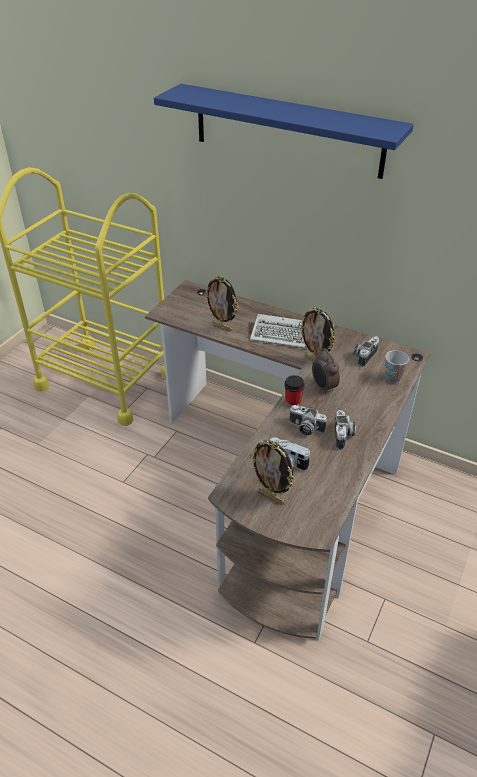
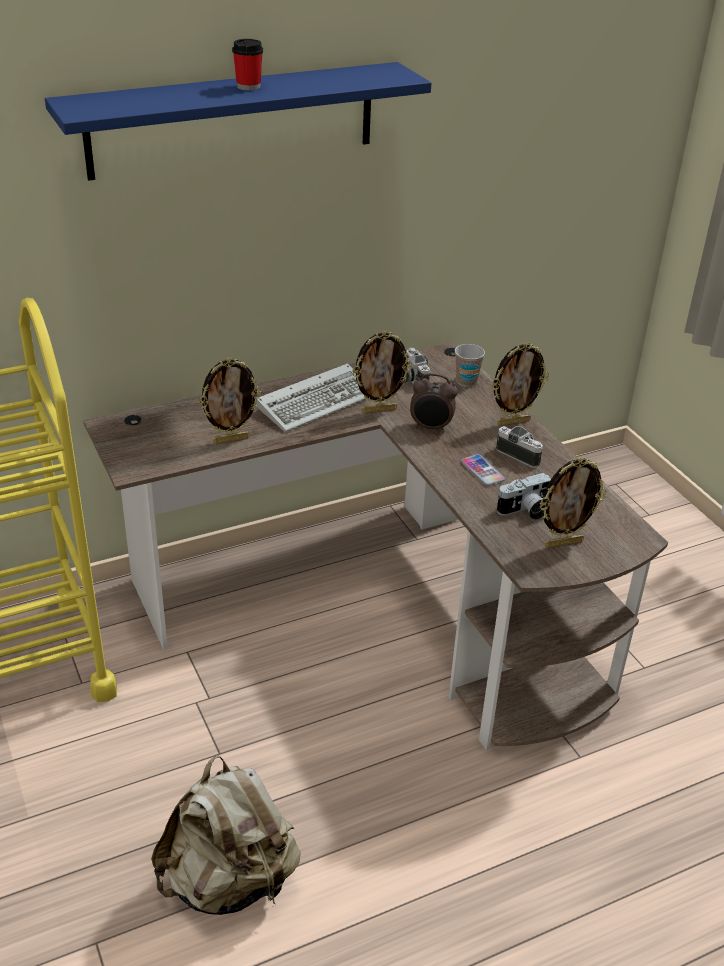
camera: 55 degrees left, 5 degrees down
cup [284,375,305,407] -> cup moved to [232,39,263,91]
camera [289,405,327,435] -> phone [461,454,505,486]
none -> beige backpack [151,755,301,915]
none -> picture frame [492,342,549,426]

